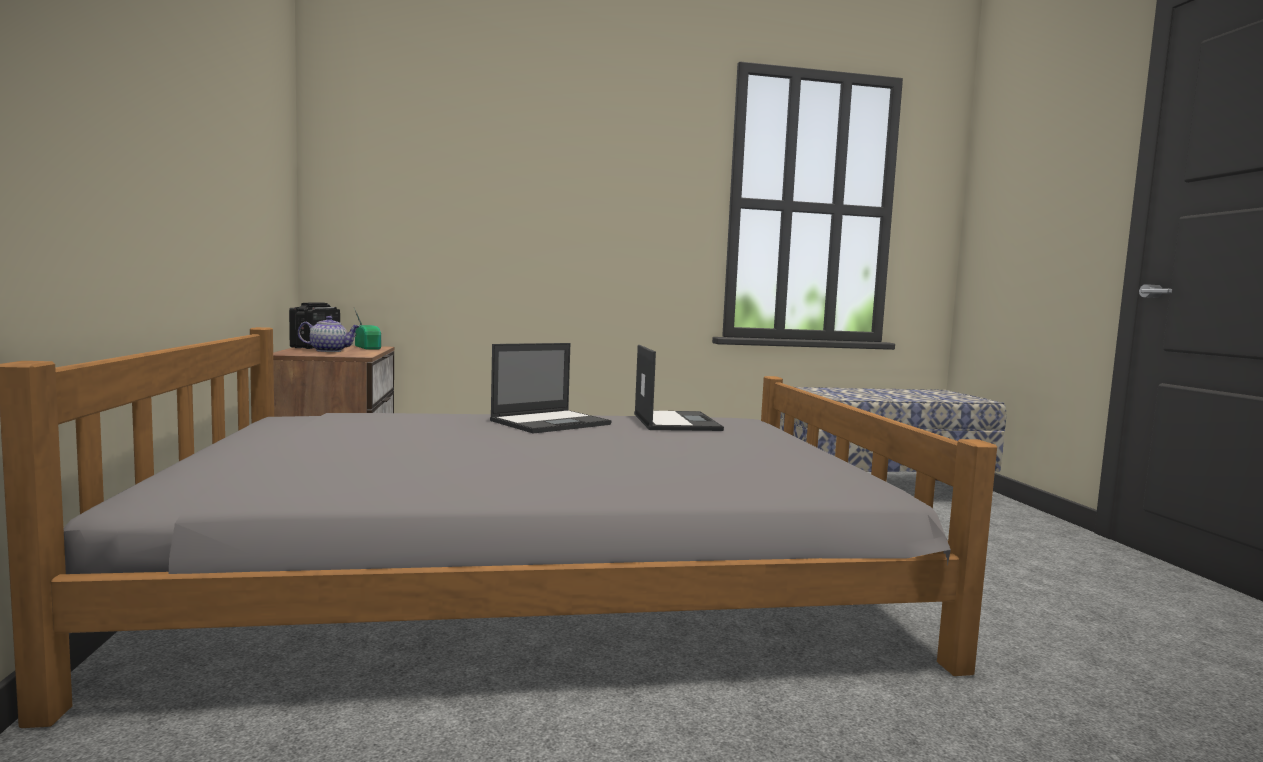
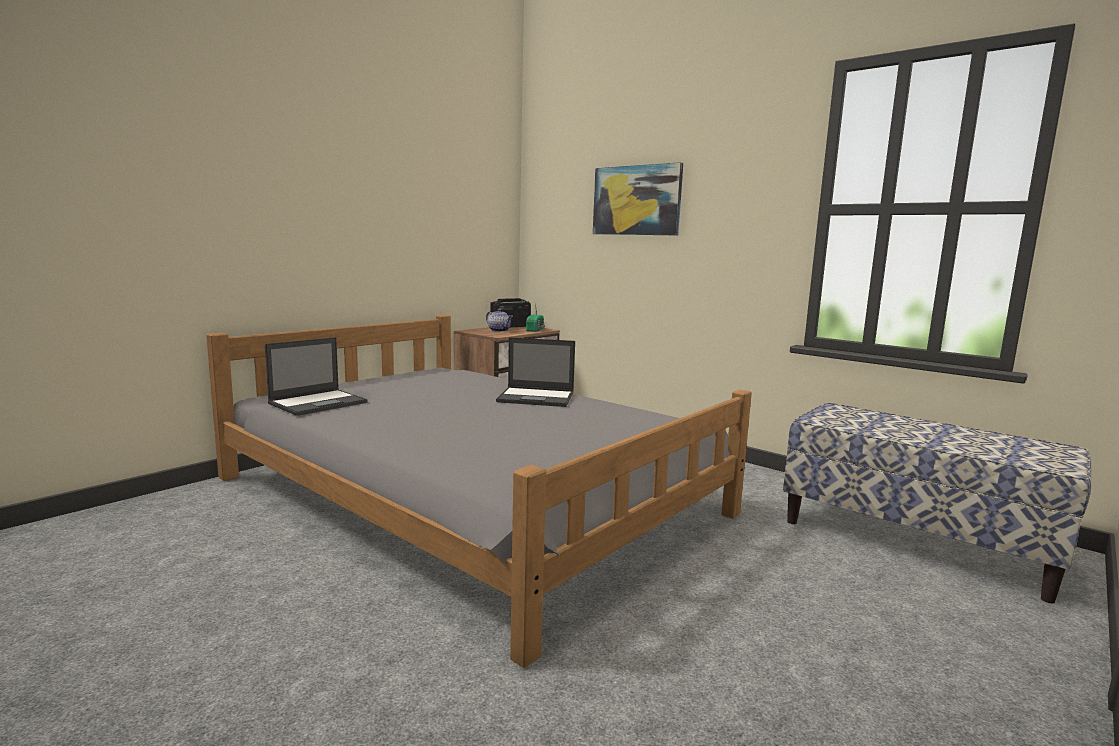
camera: 50 degrees right, 5 degrees up
laptop [634,345,724,431] -> laptop moved to [265,337,368,416]
none -> picture [593,162,683,235]

